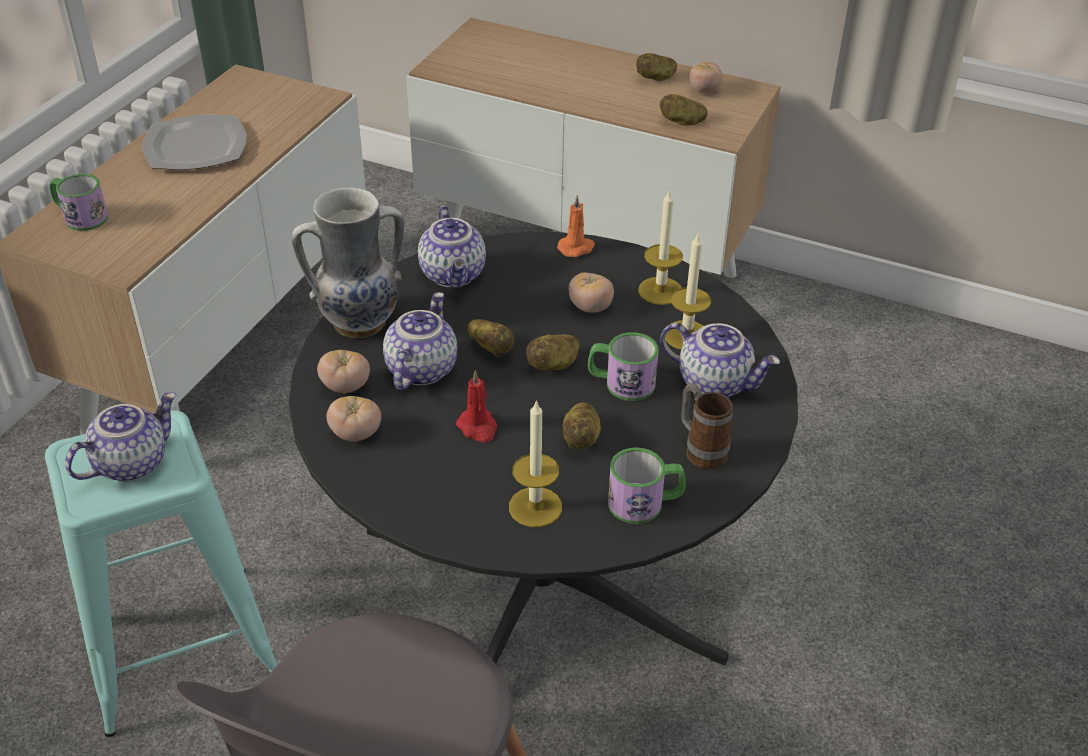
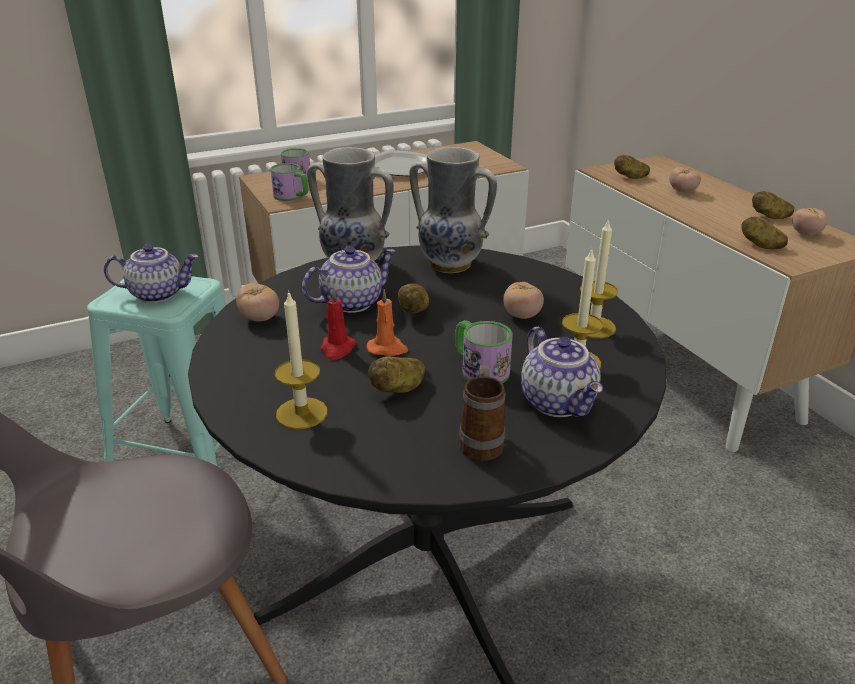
camera: 40 degrees right, 10 degrees down
tomato [317,350,370,393] -> tomato moved to [669,167,701,192]
teapot [418,205,486,289] -> vase [409,147,497,273]
potato [526,334,580,371] -> potato moved to [614,155,650,179]
orange candle [557,195,595,257] -> orange candle moved to [367,289,408,356]
mug [608,448,686,524] -> mug moved to [270,163,308,201]

